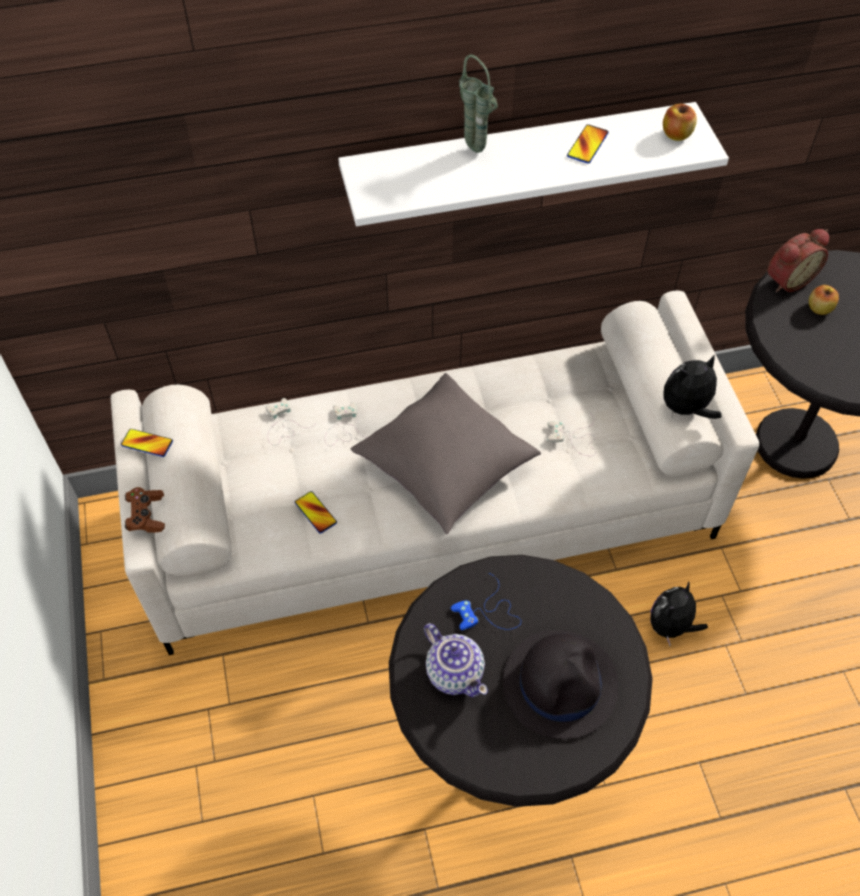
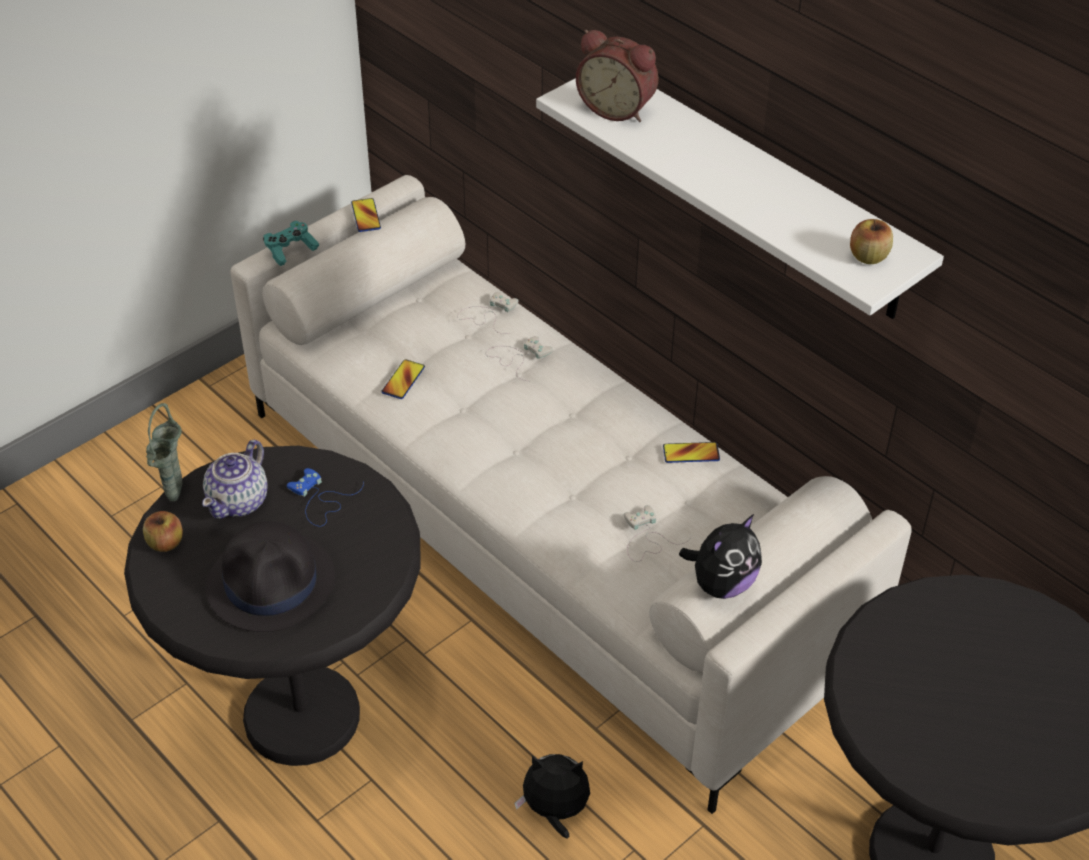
camera: 60 degrees right, 10 degrees down
brown game controller [125,487,165,533] -> turquoise game controller [263,221,319,266]
grey pillow [350,373,541,534] -> none
green vase [458,54,498,153] -> green vase moved to [146,403,182,501]
phone [567,124,609,163] -> phone moved to [663,442,720,463]
plush toy [664,354,722,419] -> plush toy turned 105 degrees clockwise [679,514,762,599]
alarm clock [767,229,829,292] -> alarm clock moved to [576,30,659,122]
apple [809,285,839,315] -> apple moved to [143,511,183,552]

